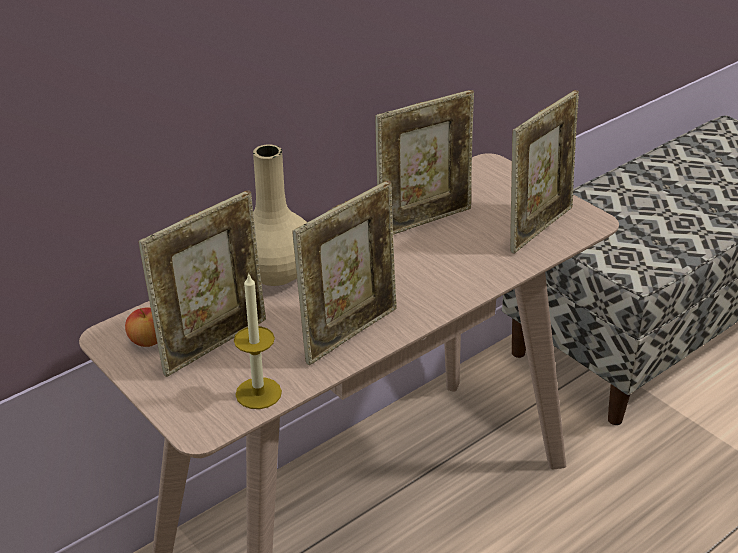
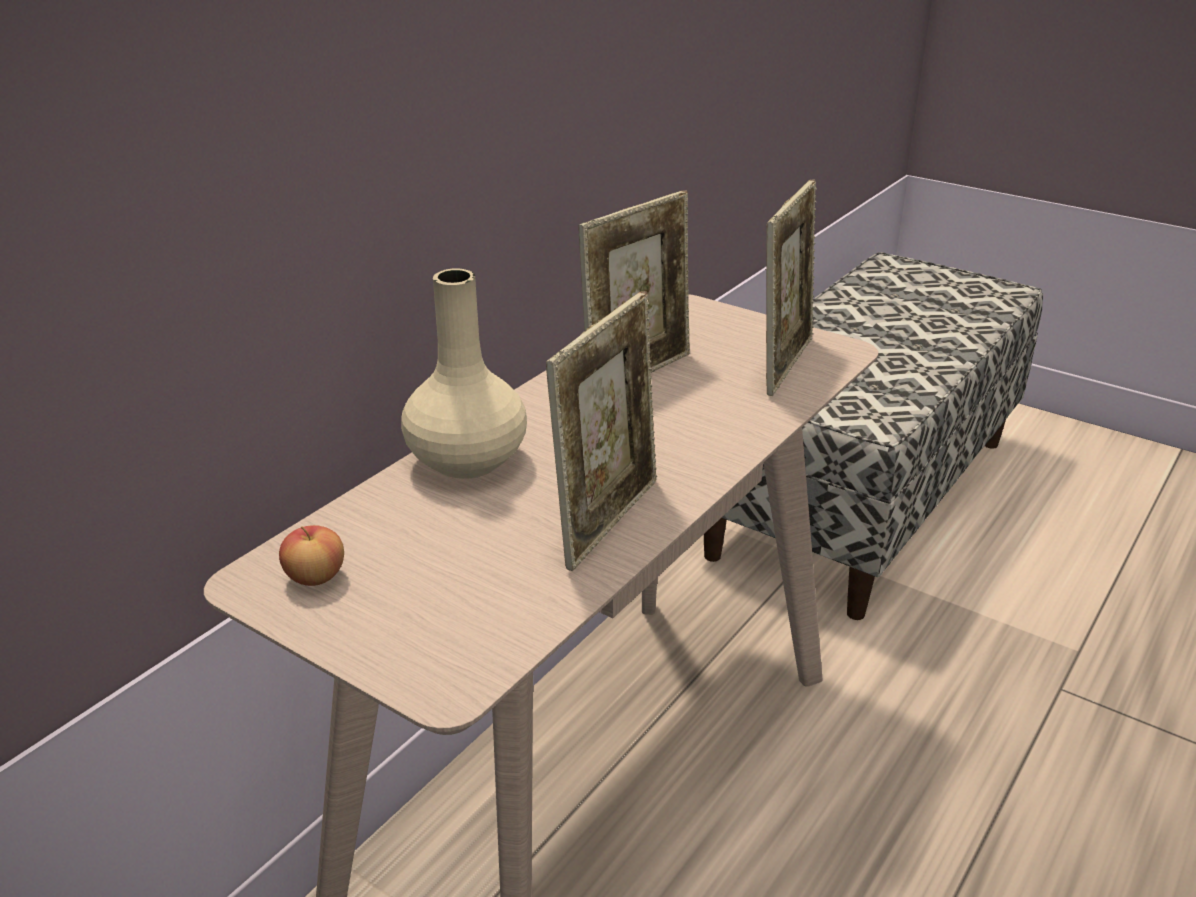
camera: 15 degrees left, 5 degrees down
picture frame [138,190,266,377] -> none
candle [234,272,282,409] -> none

